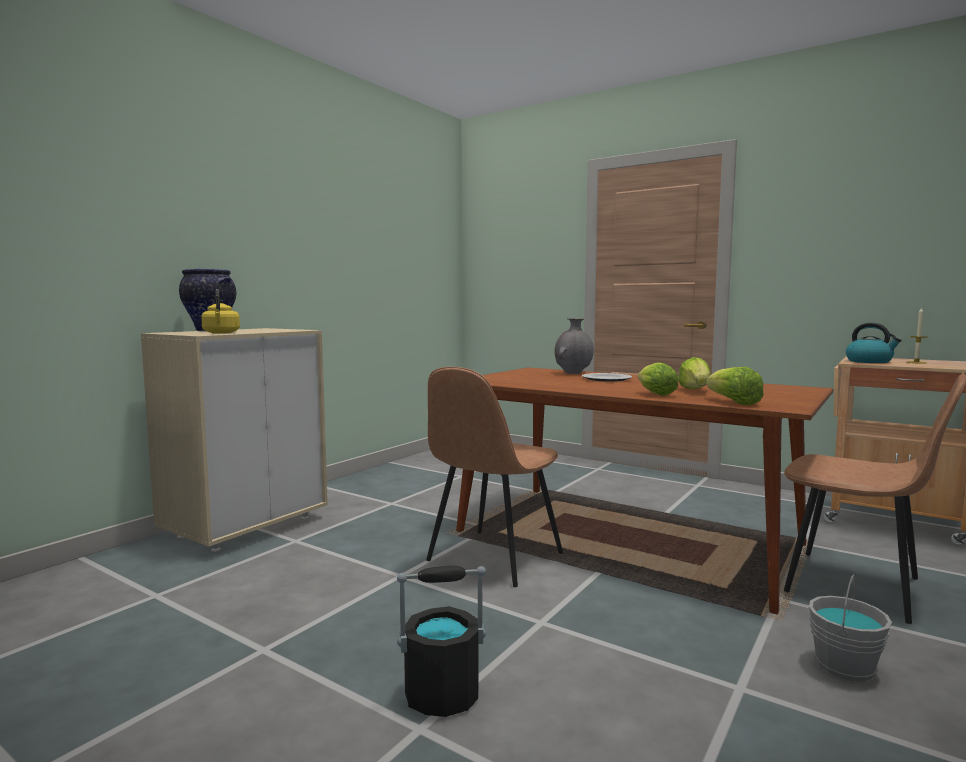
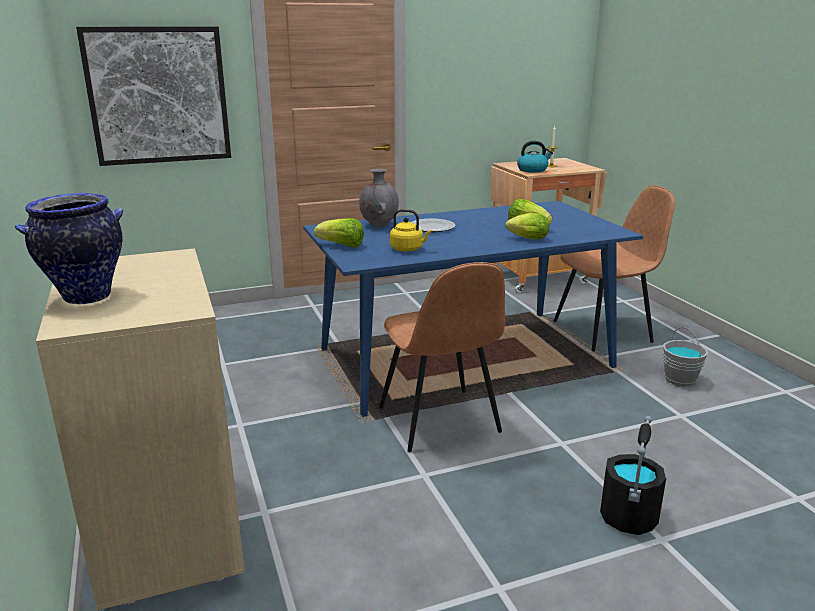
camera: 55 degrees left, 15 degrees up
yellow kettle [201,289,240,334] -> yellow kettle moved to [390,209,432,252]
brown dining table [456,367,833,615] -> blue dining table [303,201,643,417]
lettuce [706,367,764,405] -> lettuce moved to [314,218,364,247]
none -> picture [76,27,231,166]

